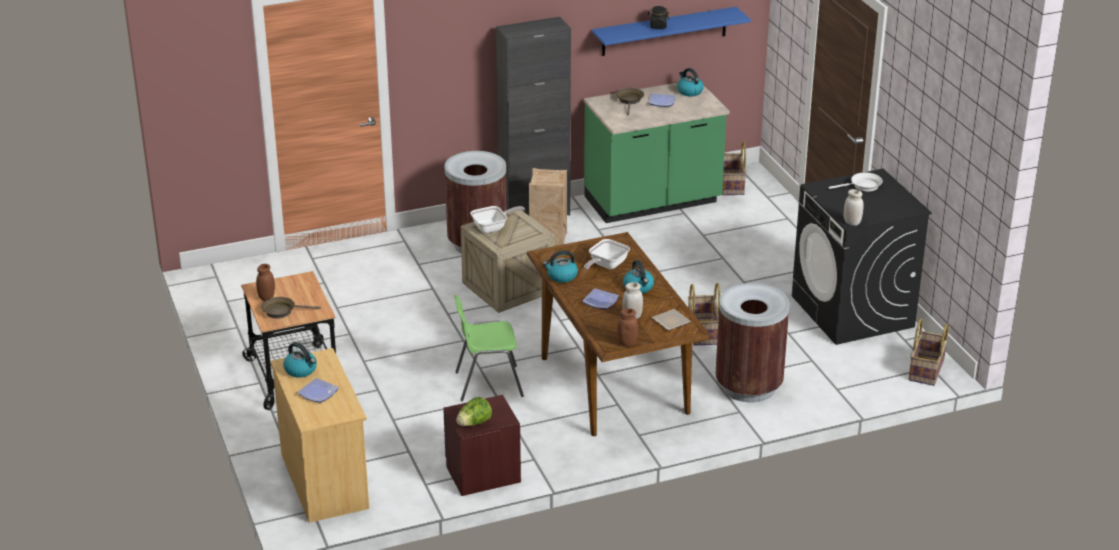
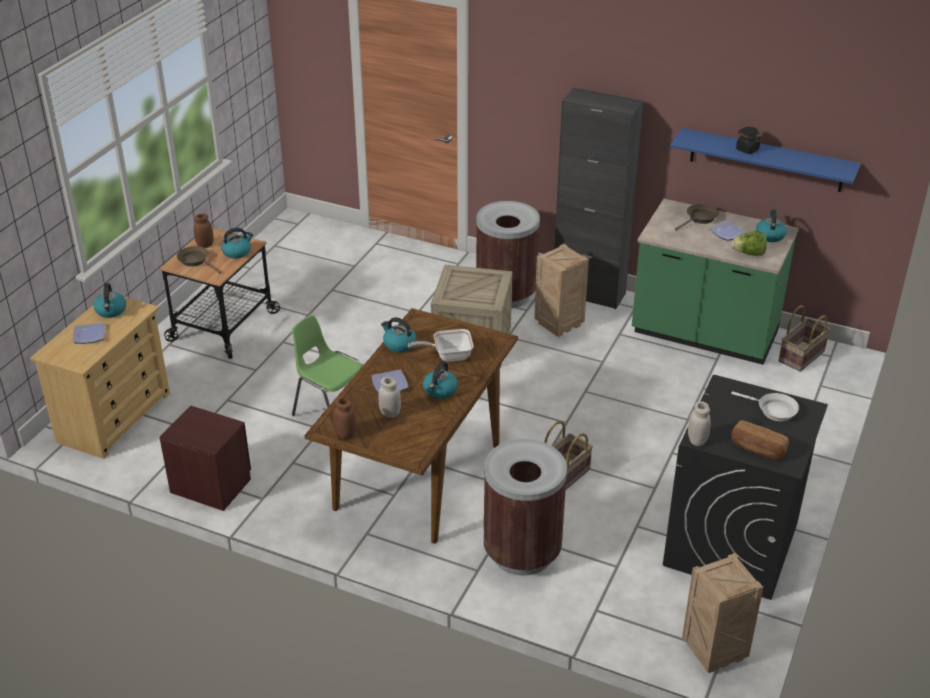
camera: 45 degrees right, 5 degrees up
lettuce [456,397,492,426] -> lettuce moved to [731,231,767,256]
frying pan [470,206,525,233] -> none
plate [652,309,691,331] -> none
basket [909,318,949,386] -> crate [682,553,763,673]
none -> kettle [221,228,253,259]
none -> bread [731,420,789,460]

